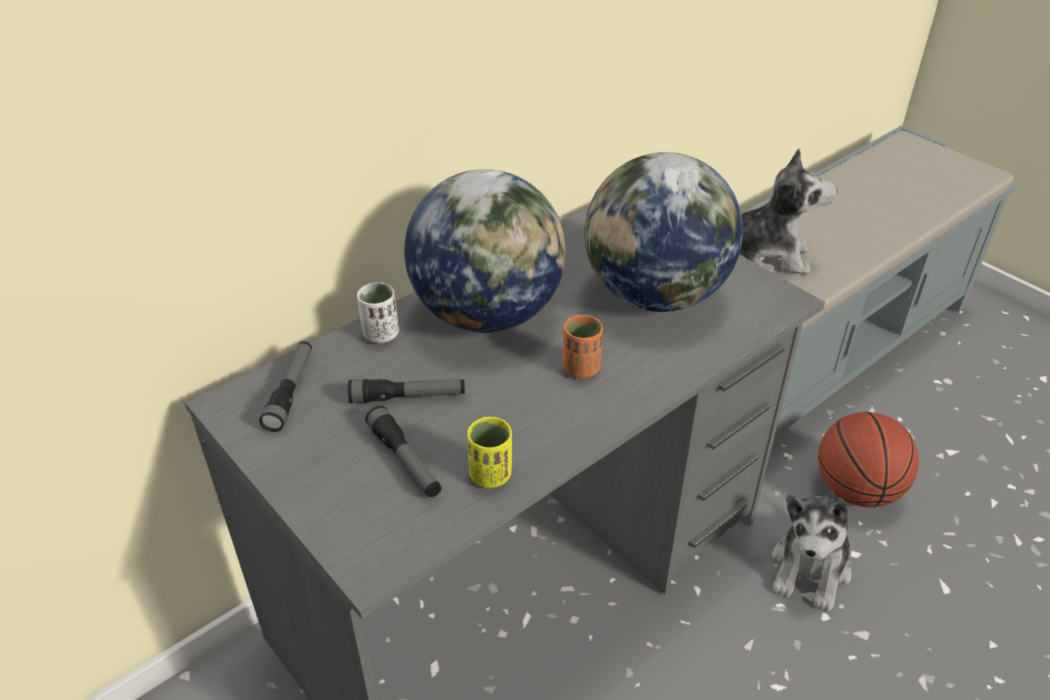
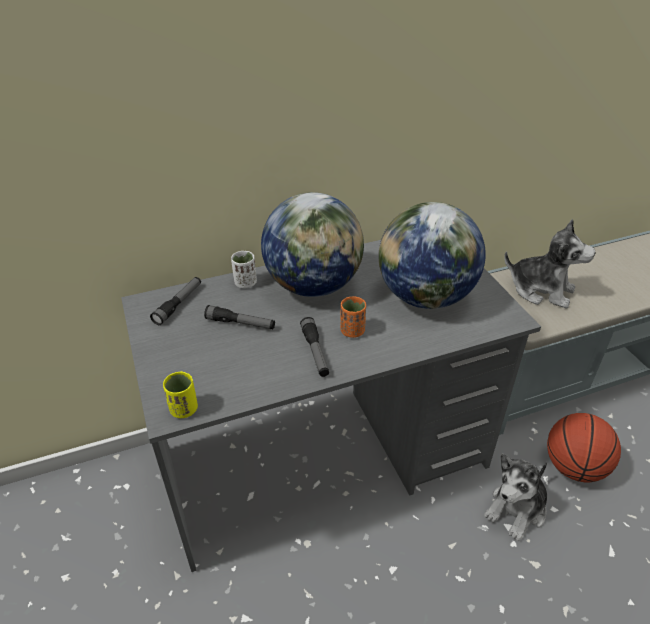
camera: 20 degrees right, 0 degrees up
flashlight [365,406,441,497] -> flashlight moved to [300,317,329,377]
yellow cup [467,417,512,488] -> yellow cup moved to [163,371,198,418]

